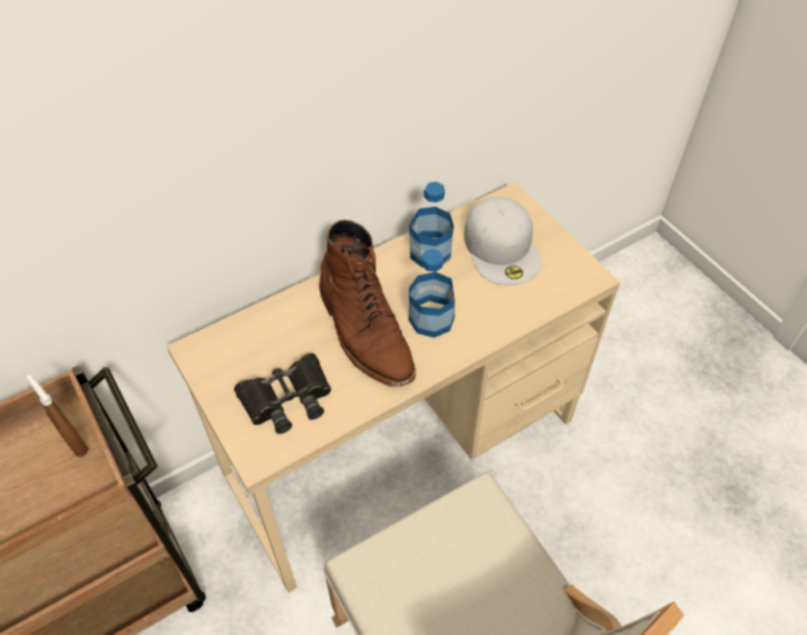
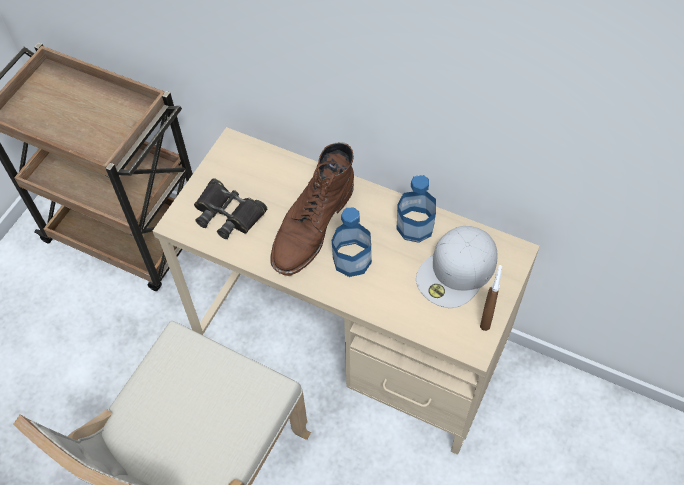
camera: 60 degrees right, 5 degrees up
brown spray bottle [27,375,88,457] -> brown spray bottle moved to [480,265,502,331]

